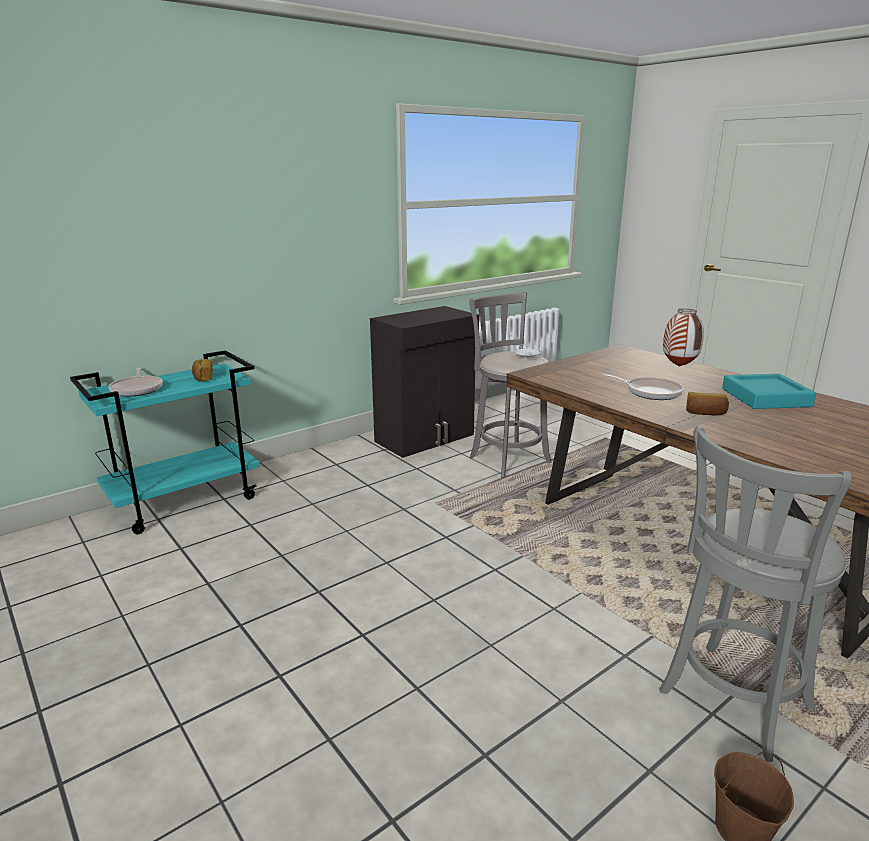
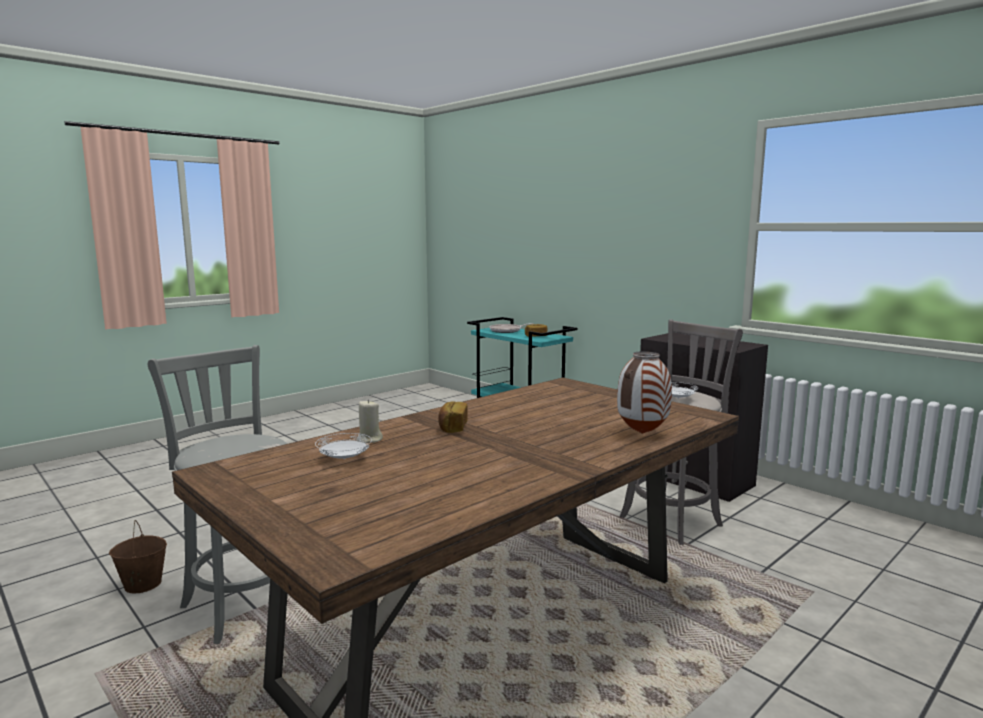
camera: 85 degrees right, 10 degrees down
frying pan [603,374,684,400] -> none
turquoise tray [722,374,816,409] -> none
none -> white plate [315,433,372,459]
none -> beige candle [357,400,383,444]

